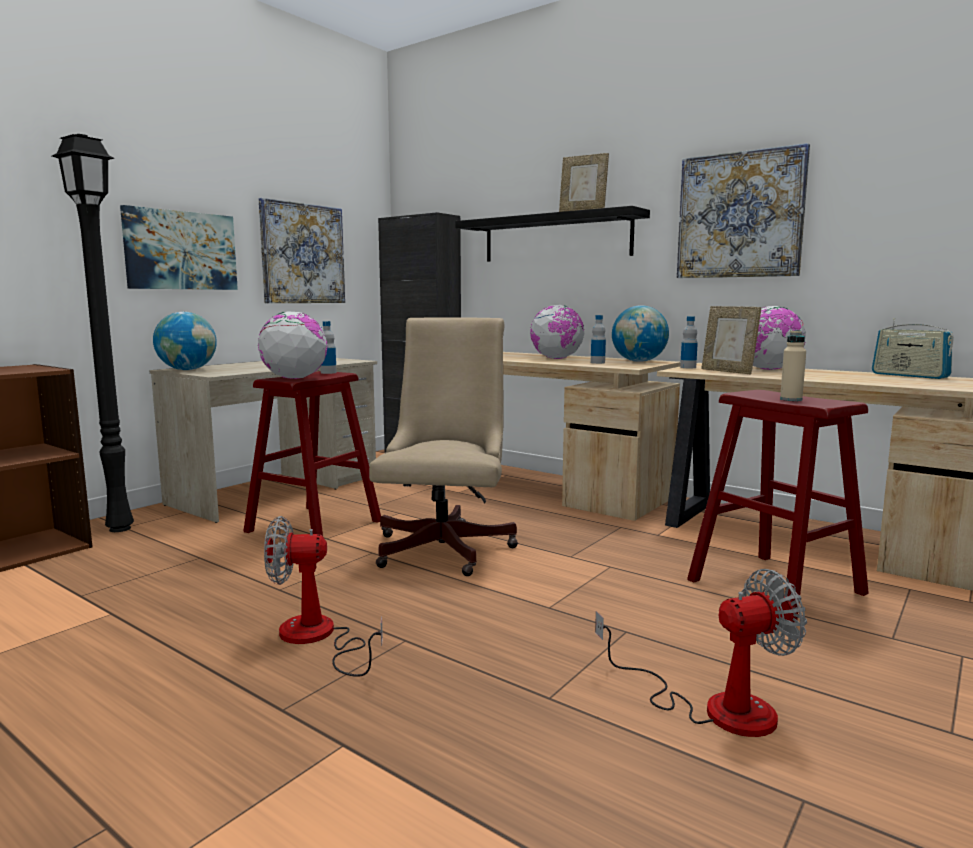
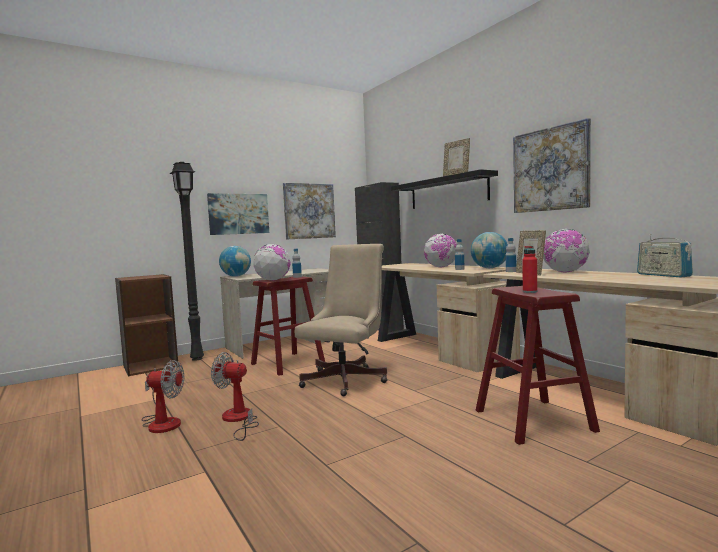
camera: 20 degrees right, 5 degrees down
fan [595,569,807,737] -> fan moved to [142,360,184,433]
beige bottle [780,330,806,401] -> red bottle [522,246,537,293]

